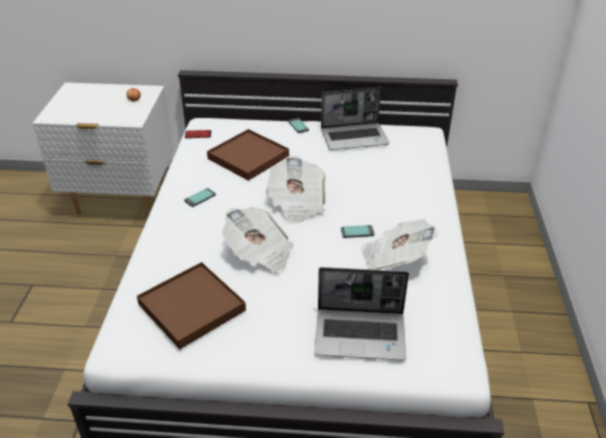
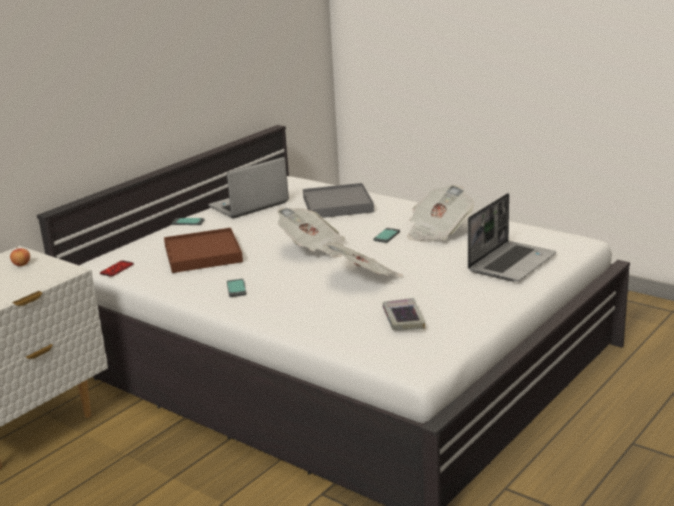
camera: 55 degrees left, 15 degrees down
brown tray [137,262,246,349] -> book [383,298,425,330]
laptop [321,87,390,150] -> laptop turned 150 degrees counterclockwise [208,157,289,218]
none -> grey tray [303,183,374,218]

